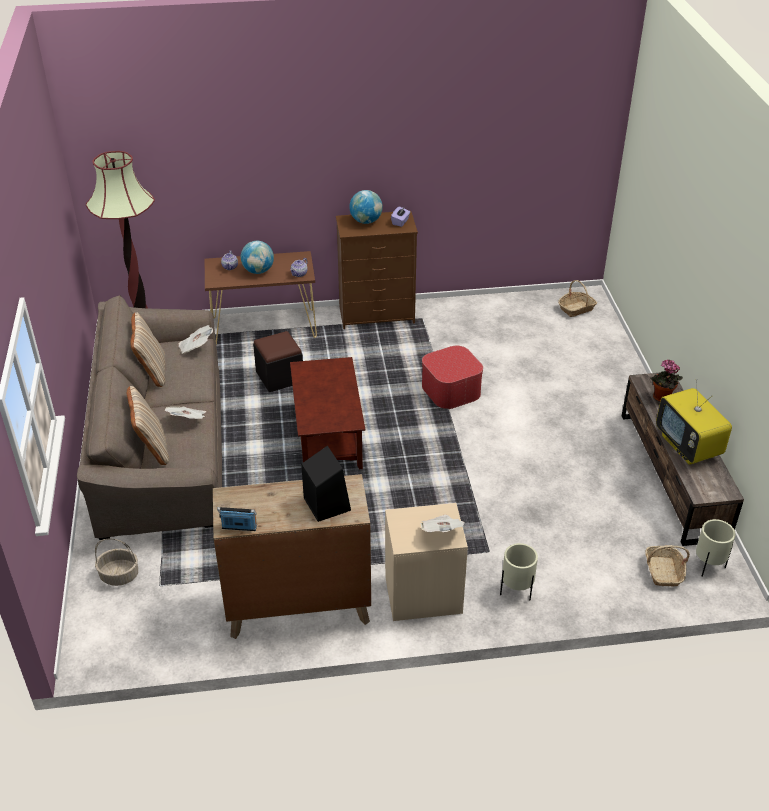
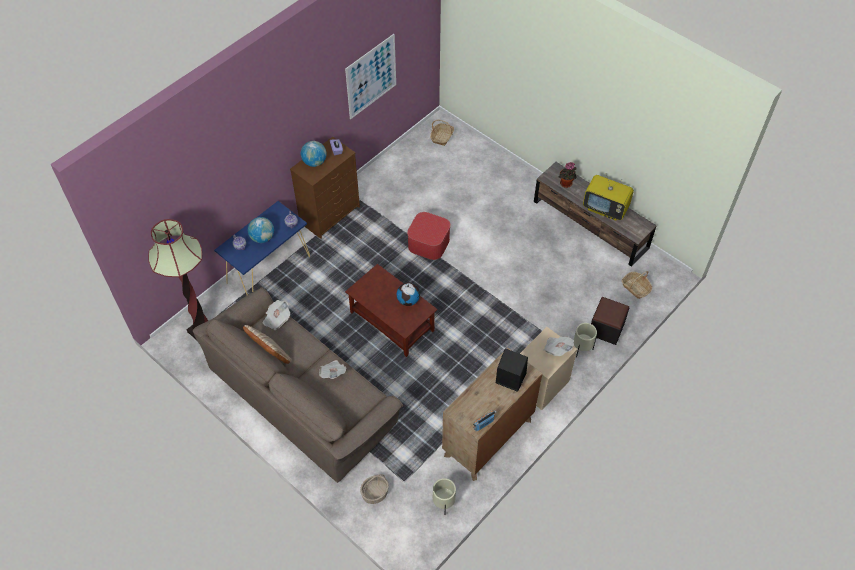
camera: 40 degrees left, 15 degrees up
beige pillow [127,386,169,465] -> none
brown console table [205,251,317,345] -> blue console table [214,201,310,295]
black ottoman [253,331,303,392] -> black ottoman moved to [591,297,629,345]
beige planter [696,519,736,577] -> beige planter moved to [433,478,456,511]
none -> picture [345,34,396,119]
none -> globe [397,283,420,306]

